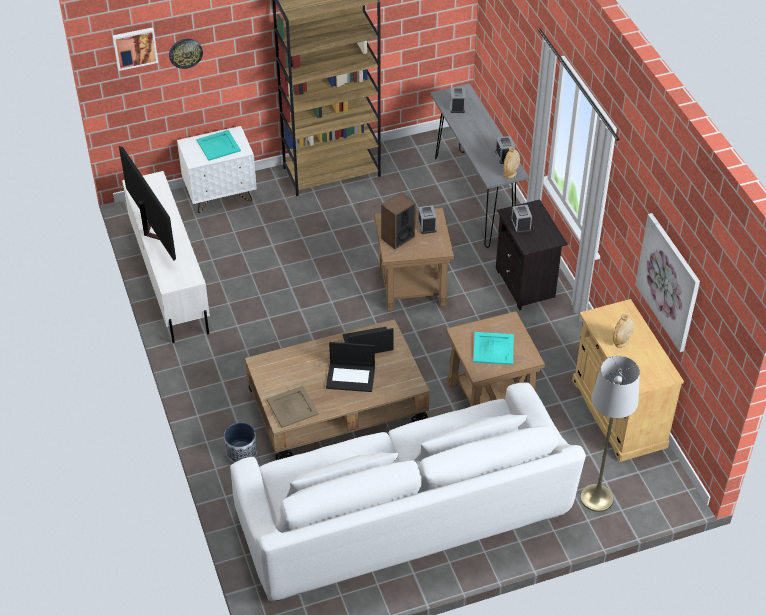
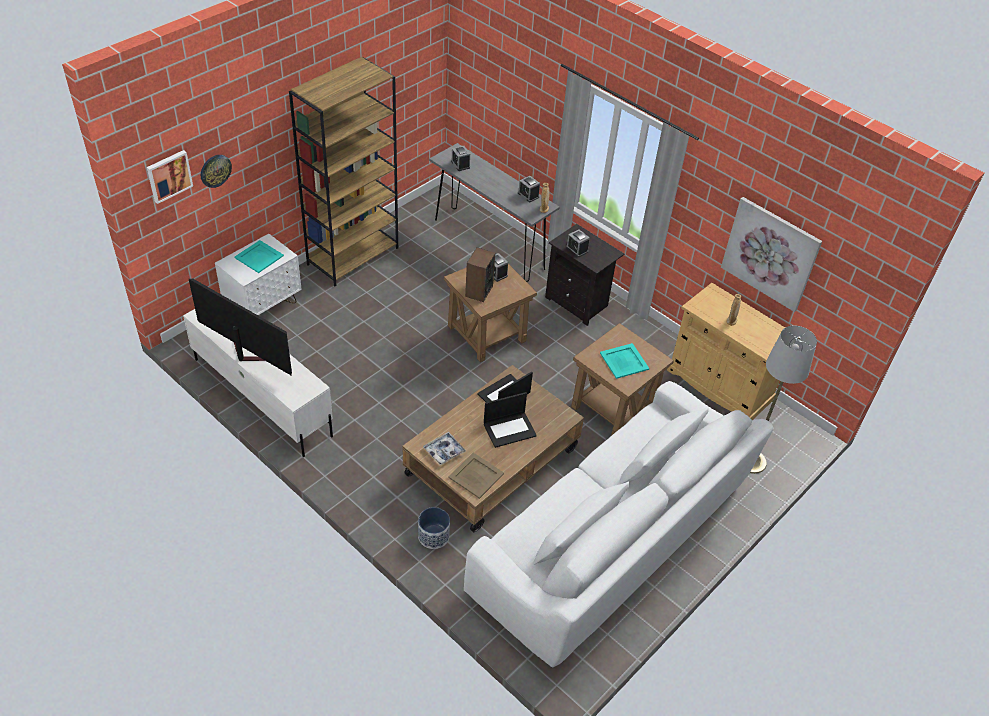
camera: 30 degrees left, 0 degrees up
none -> tray [423,432,466,466]

